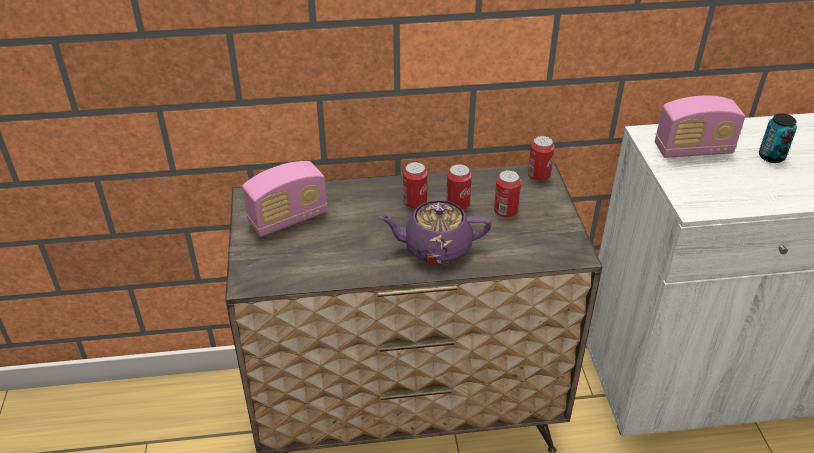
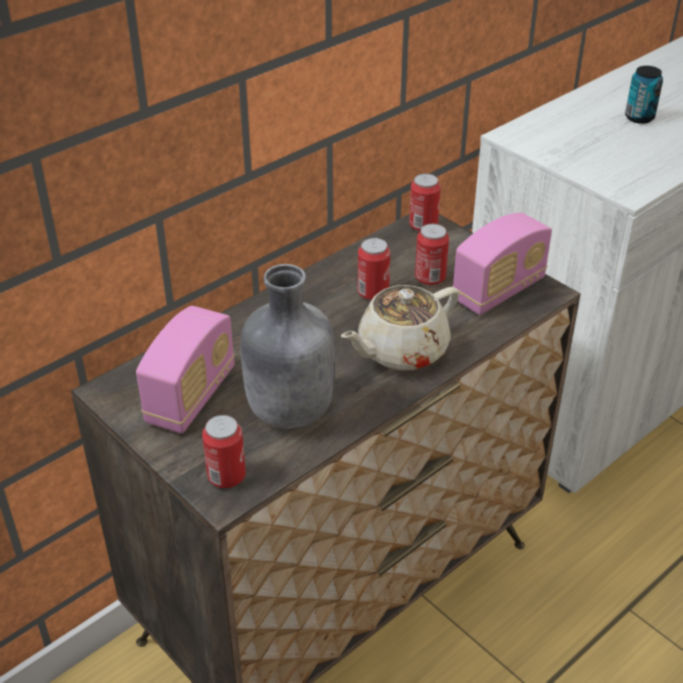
camera: 35 degrees left, 0 degrees up
purple teapot [379,200,492,265] -> beige teapot [341,285,459,371]
can [403,162,427,209] -> can moved to [202,415,246,488]
radio [655,96,745,158] -> radio moved to [452,213,552,315]
none -> grey bottle [241,264,335,429]

